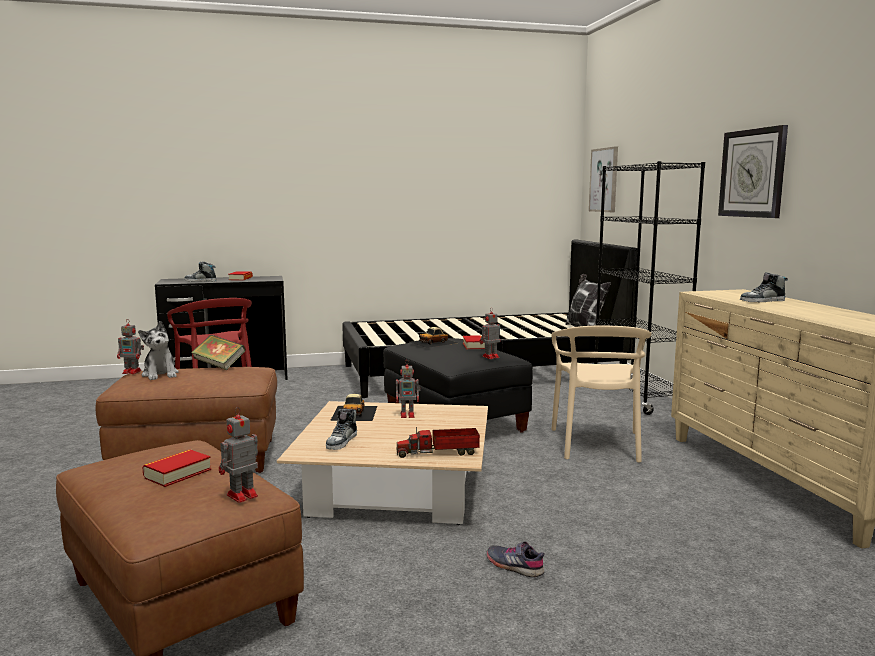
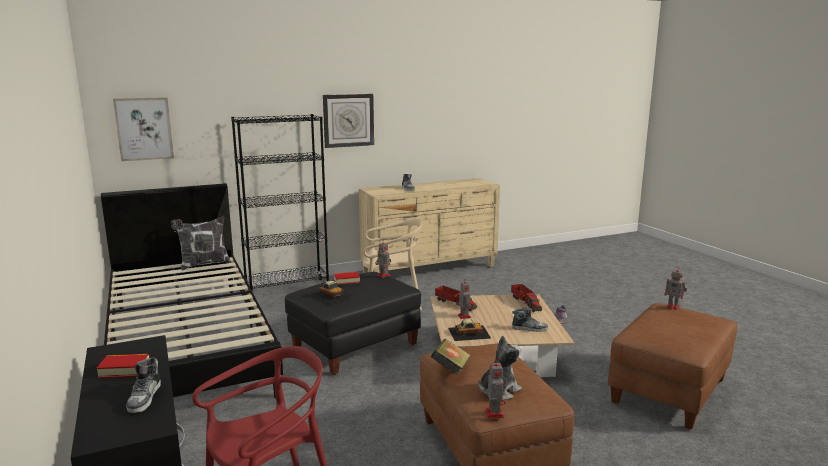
camera: 100 degrees left, 5 degrees up
book [142,449,211,487] -> none
none -> toy truck [435,286,477,311]

